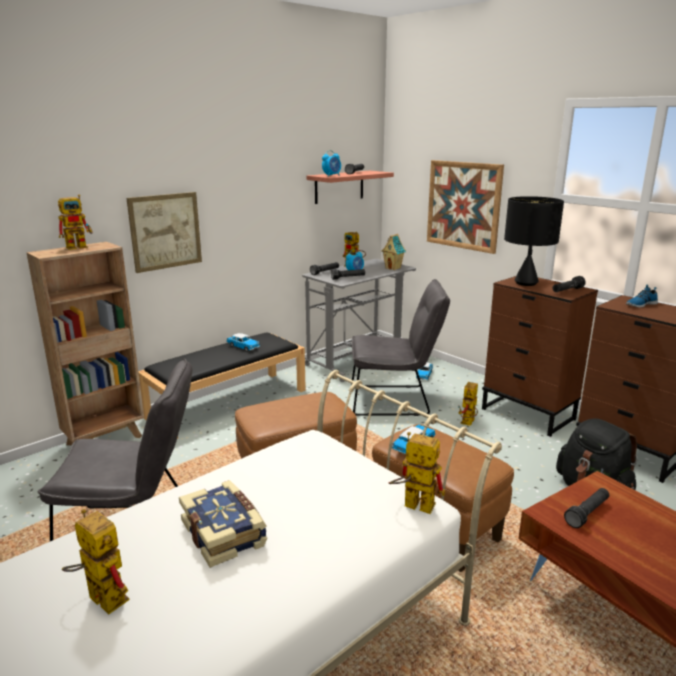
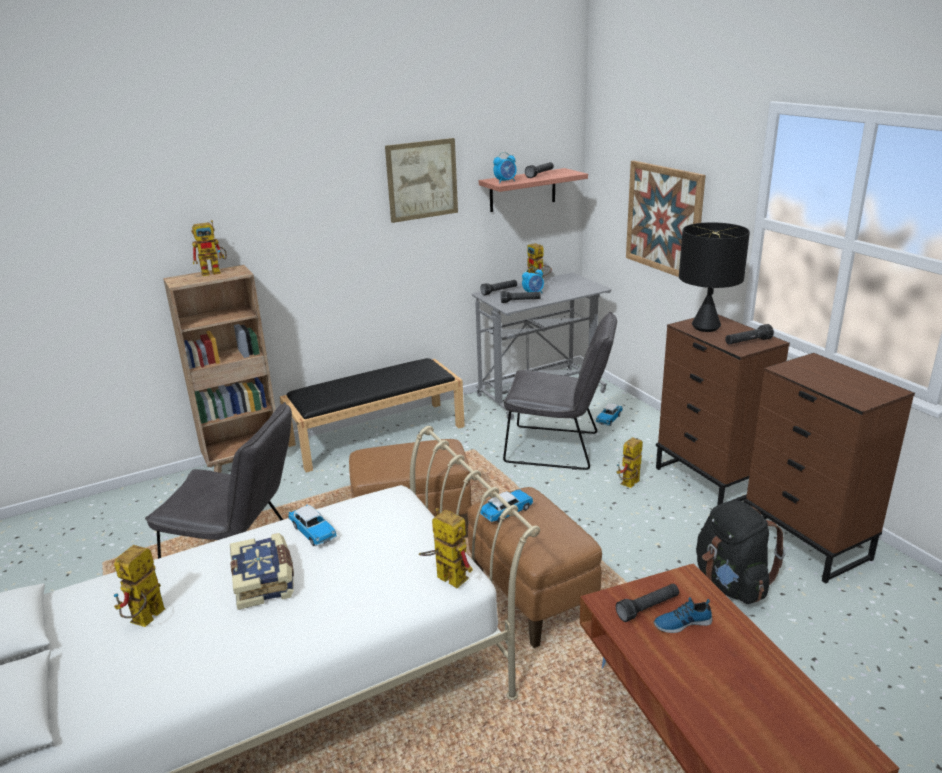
camera: 15 degrees right, 5 degrees up
toy robot [62,509,129,614] -> toy robot turned 120 degrees counterclockwise [114,545,165,627]
picture [126,192,202,273] -> picture moved to [385,138,458,223]
toy car [227,333,260,352] -> toy car moved to [288,505,337,546]
toy house [381,234,406,270] -> none
shoe [626,285,658,308] -> shoe moved to [654,597,712,633]

